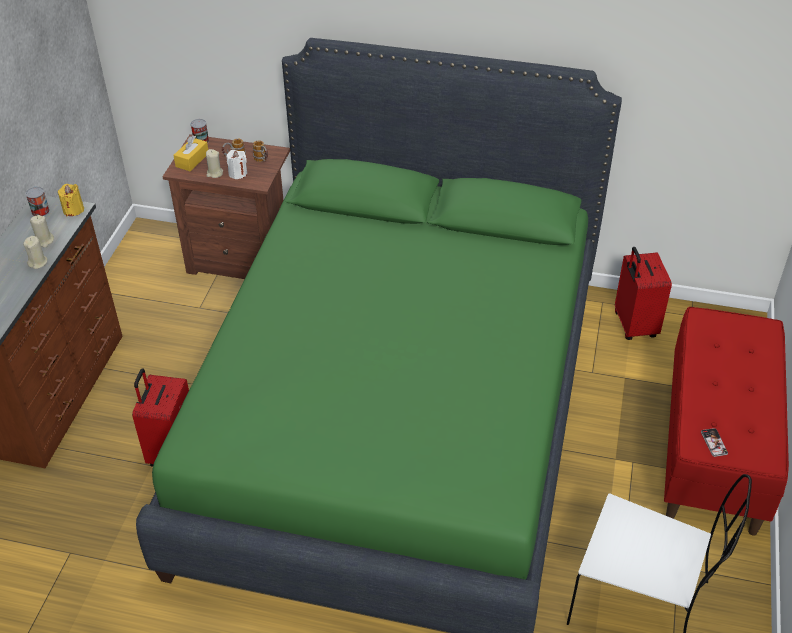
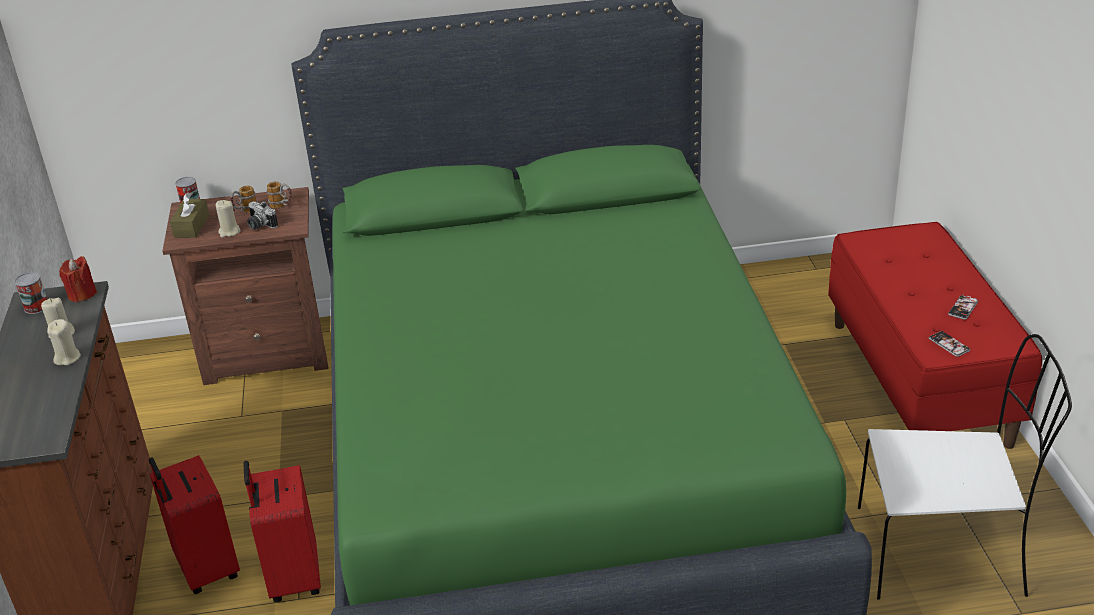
camera: 20 degrees left, 10 degrees down
yellow candle [58,184,84,216] -> red candle [59,256,97,303]
yellow tissue box [173,135,208,171] -> brown tissue box [170,192,209,238]
white candle [226,150,247,179] -> camera [247,201,278,229]
red suitcase [615,247,672,340] -> red suitcase moved to [149,455,240,594]
none -> phone [948,295,978,320]

